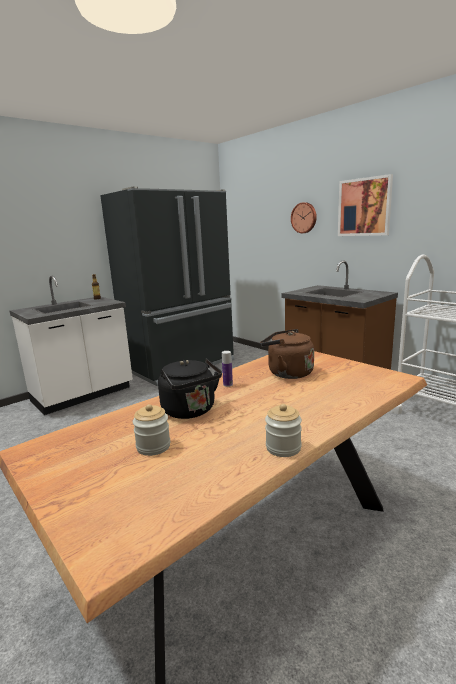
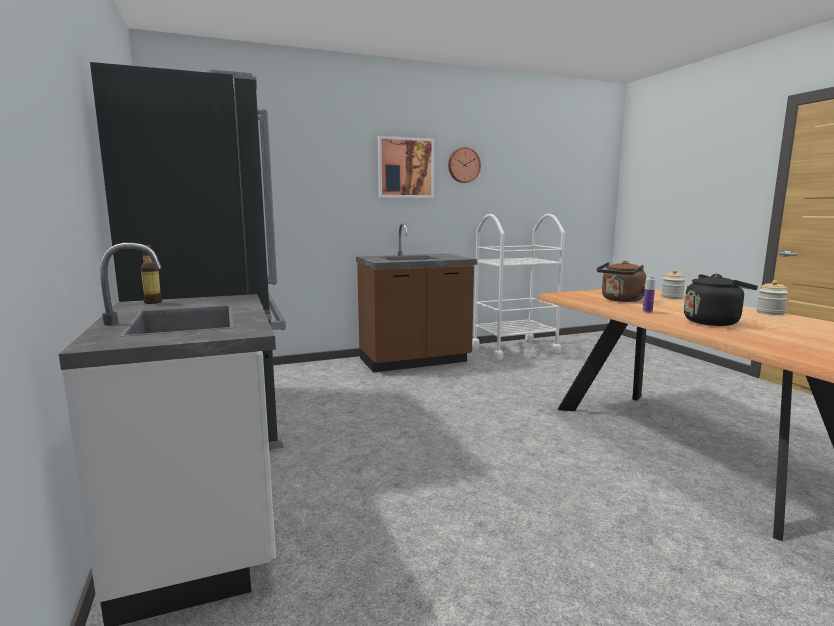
camera: 70 degrees left, 5 degrees down
jar [133,404,170,456] -> jar moved to [661,270,686,299]
wall clock [291,202,317,233] -> wall clock moved to [448,147,481,183]

